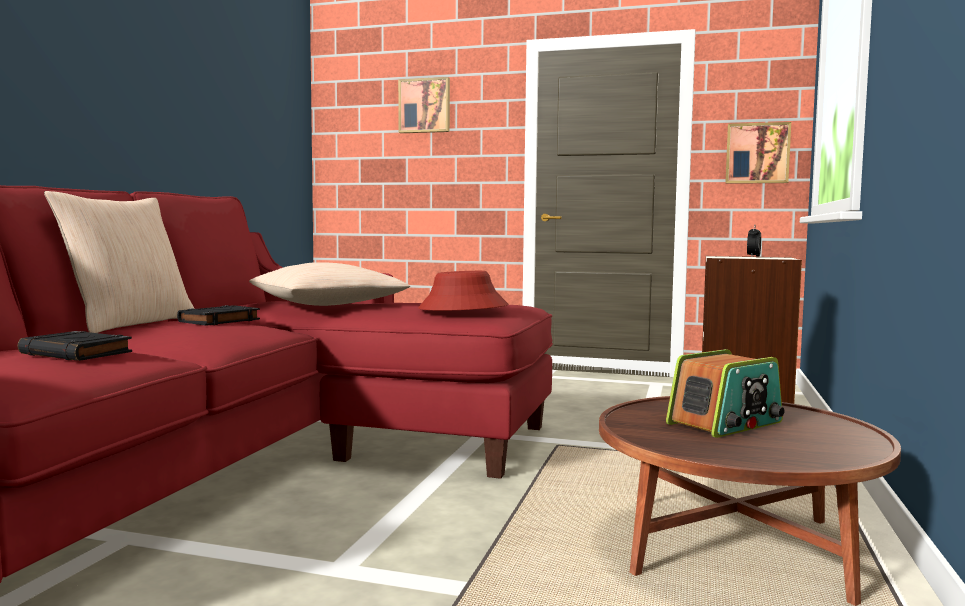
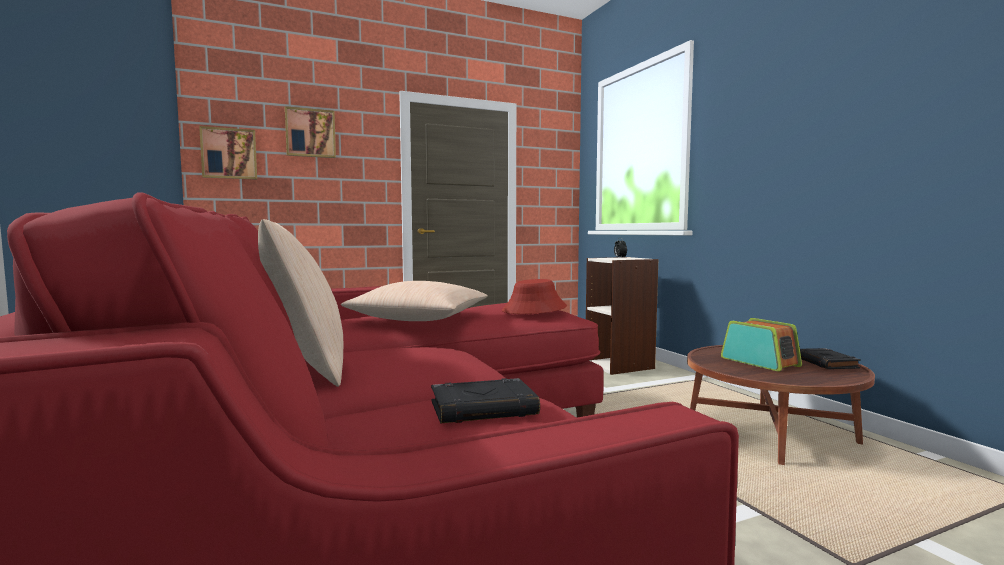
camera: 40 degrees left, 0 degrees up
black book [177,305,260,326] -> black book moved to [800,348,861,369]
radio [666,349,785,438] -> radio turned 45 degrees counterclockwise [721,318,802,372]
picture [725,122,791,184] -> picture moved to [199,126,257,180]

